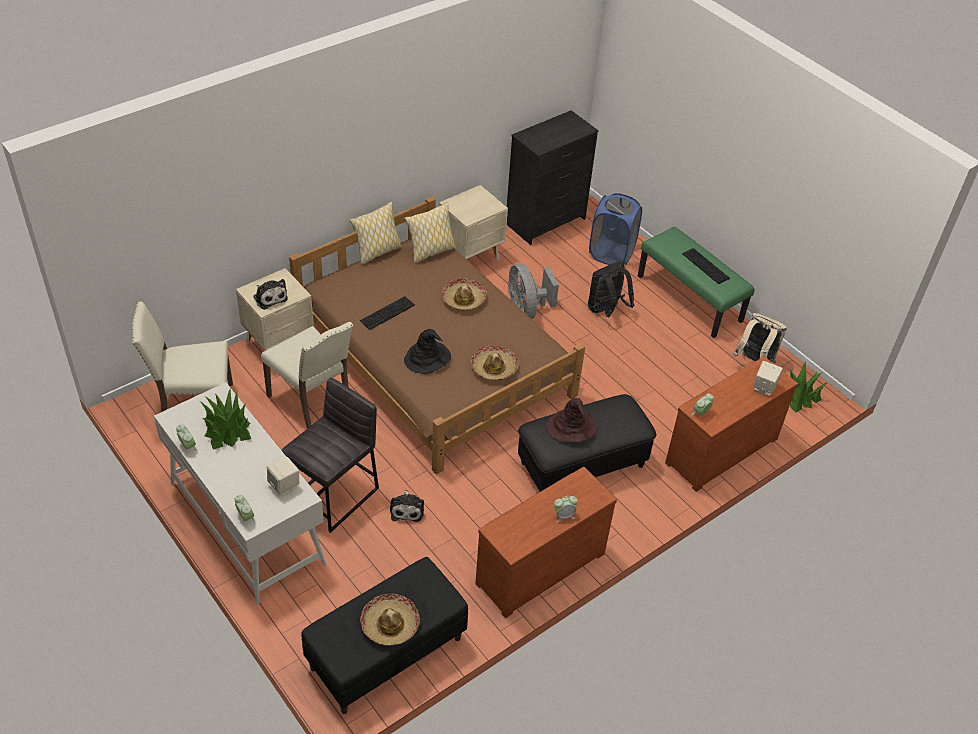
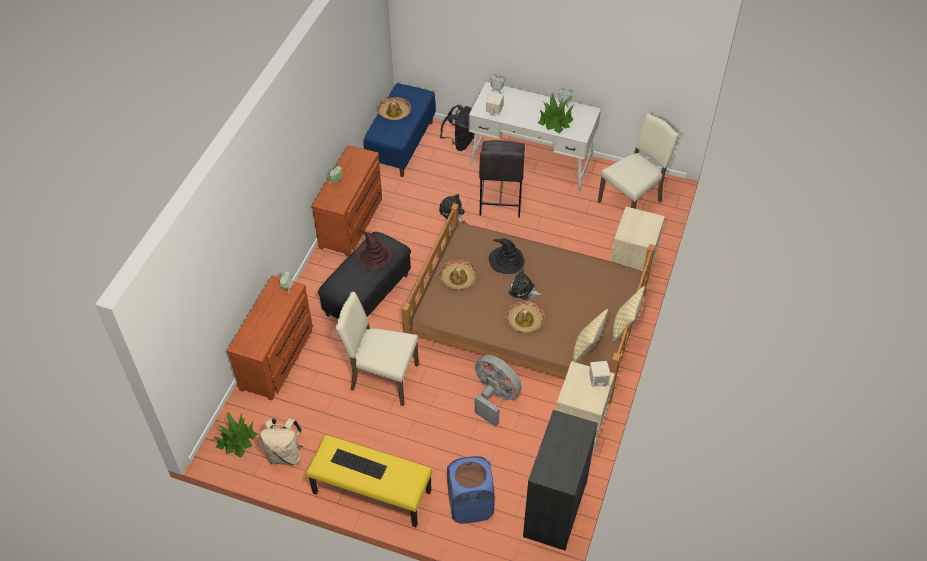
camera: 150 degrees right, 5 degrees up
plush toy [253,279,288,310] -> plush toy moved to [508,268,542,300]
beige chair [261,322,353,429] -> beige chair moved to [335,292,419,406]
black bench [301,557,468,714] -> blue bench [364,83,436,177]
keyboard [360,296,415,330] -> none
black backpack [588,262,634,317] -> black backpack moved to [440,105,474,151]
green bench [638,227,755,338] -> yellow bench [306,435,432,527]
beige speaker [753,361,783,396] -> beige speaker moved to [589,361,611,387]

